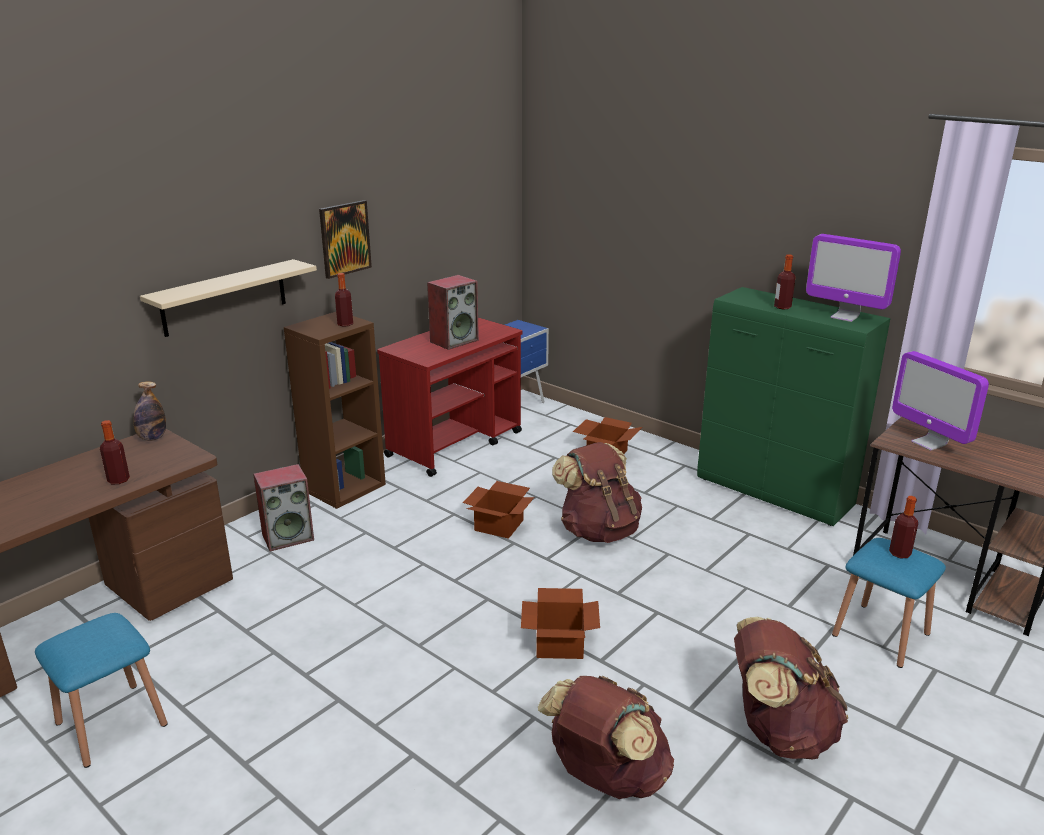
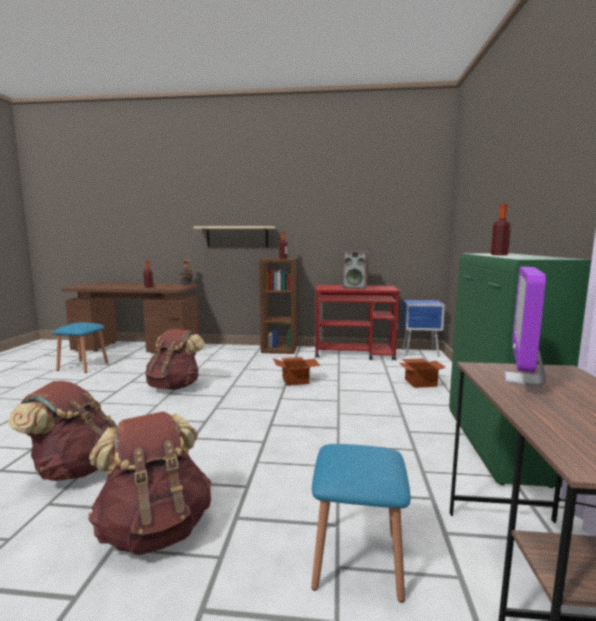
camera: 55 degrees right, 15 degrees down
speaker [253,464,314,551] -> none
picture [319,200,372,279] -> none
cardboard box [521,588,600,659] -> none
brown backpack [552,442,642,543] -> brown backpack moved to [145,329,204,390]
monitor [806,234,901,322] -> none
bottle [889,496,918,558] -> none

